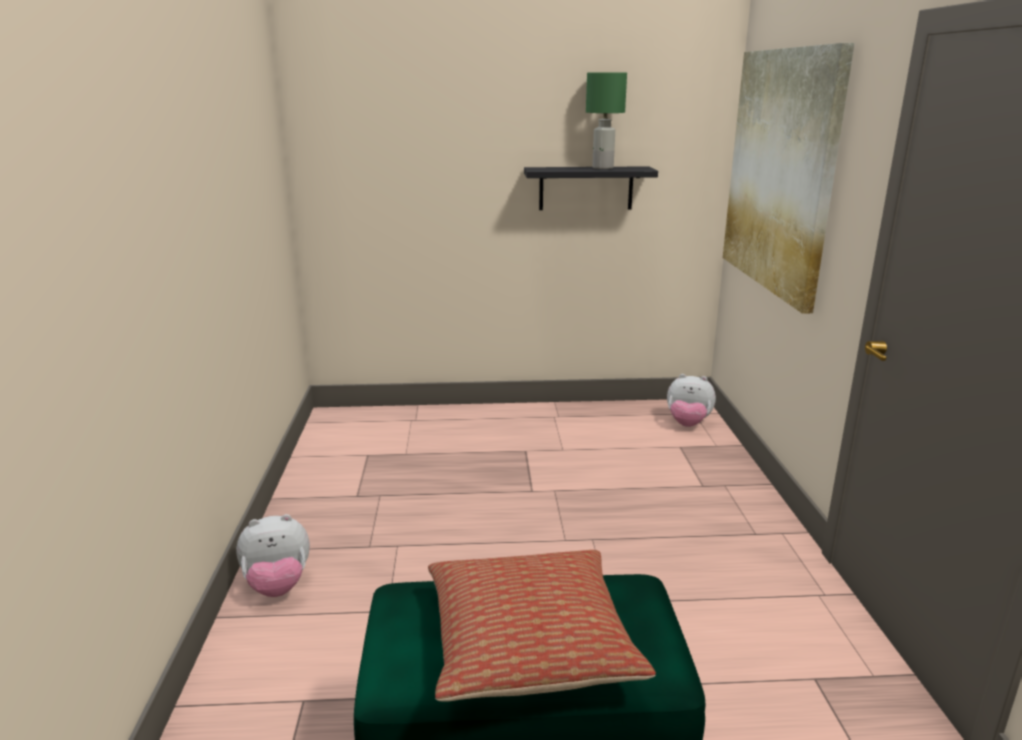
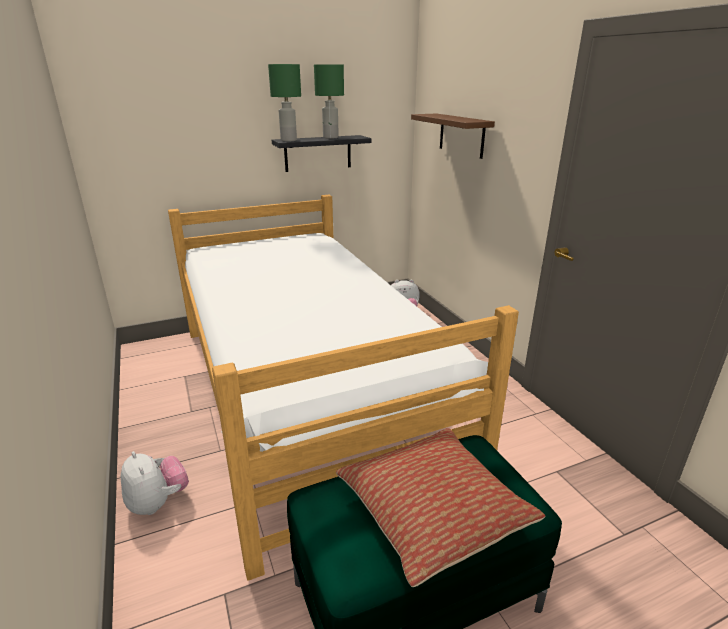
camera: 20 degrees left, 5 degrees up
plush toy [236,514,310,597] -> plush toy turned 90 degrees counterclockwise [121,451,189,515]
picture [723,43,855,314] -> brown shelf [411,113,495,159]
none -> bed [168,195,519,581]
none -> green table lamp [268,64,301,141]

